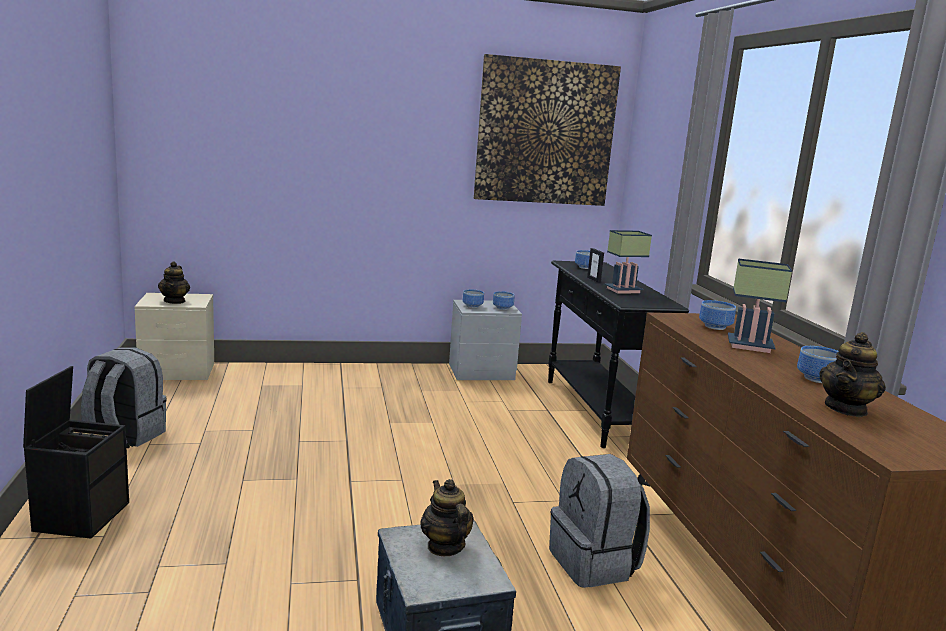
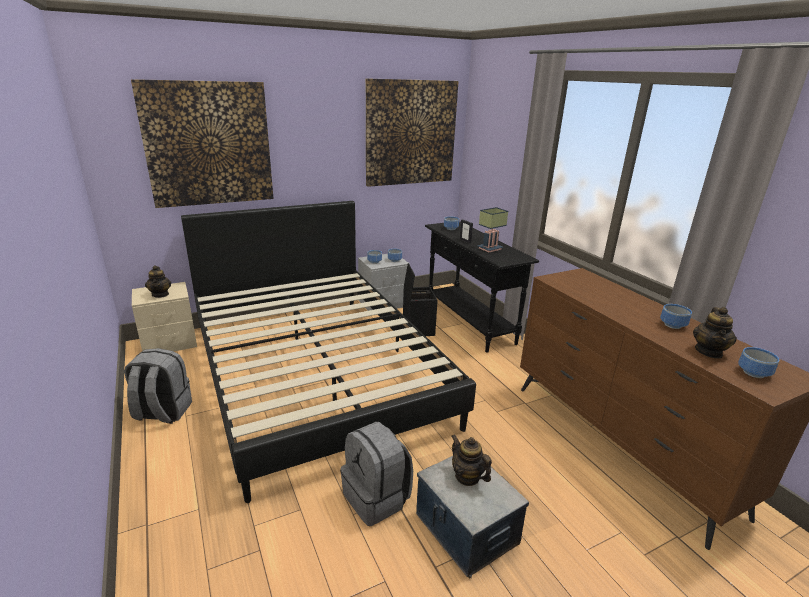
camera: 15 degrees left, 10 degrees up
black storage box [23,366,129,538] -> black storage box moved to [403,263,438,336]
grey backpack [549,454,650,588] -> grey backpack moved to [340,422,413,526]
bowl [699,300,736,330] -> bowl moved to [738,347,779,378]
table lamp [728,258,792,353] -> none
none -> picture [131,79,274,208]
none -> black bed [181,201,476,503]

